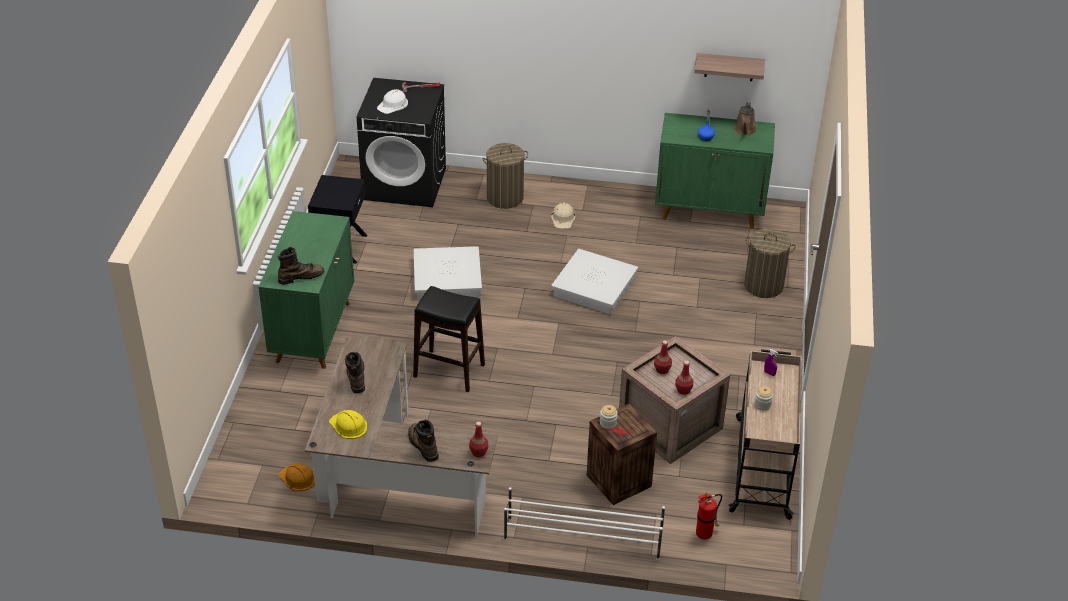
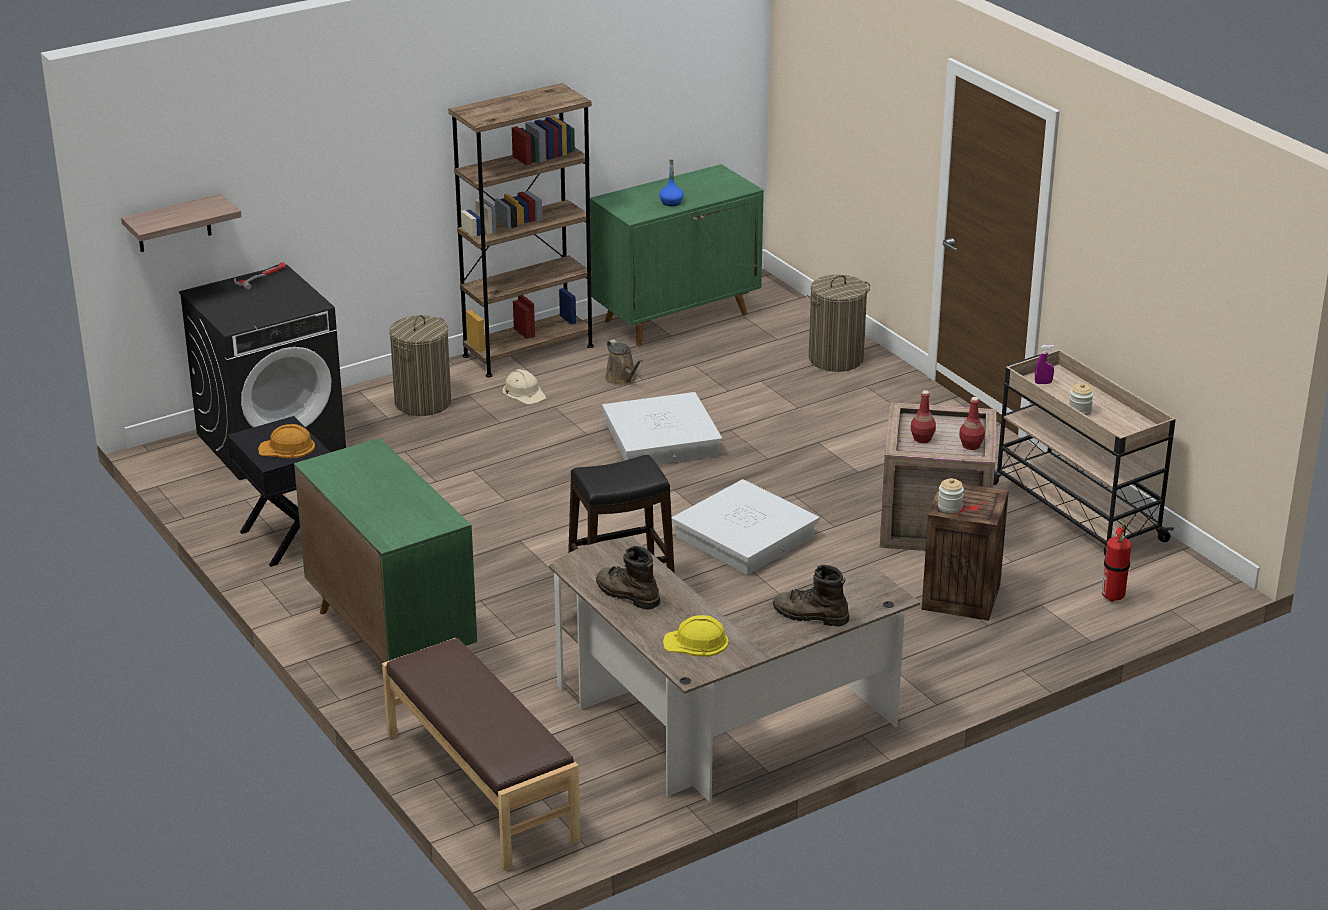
camera: 40 degrees left, 10 degrees down
brown boot [277,247,324,285] -> none
orange hard hat [279,463,315,491] -> orange hard hat moved to [258,424,315,458]
white hard hat [377,89,408,114] -> none
white storage box [414,246,482,300] -> white storage box moved to [672,479,819,575]
red bottle [469,422,489,457] -> none
white shoe rack [504,487,665,560] -> none
shelf [694,53,765,81] -> shelf moved to [121,194,241,252]
brown watering can [734,102,756,136] -> brown watering can moved to [605,339,643,385]
none -> brown bench [382,638,580,871]
none -> brown bookcase [448,83,594,378]

